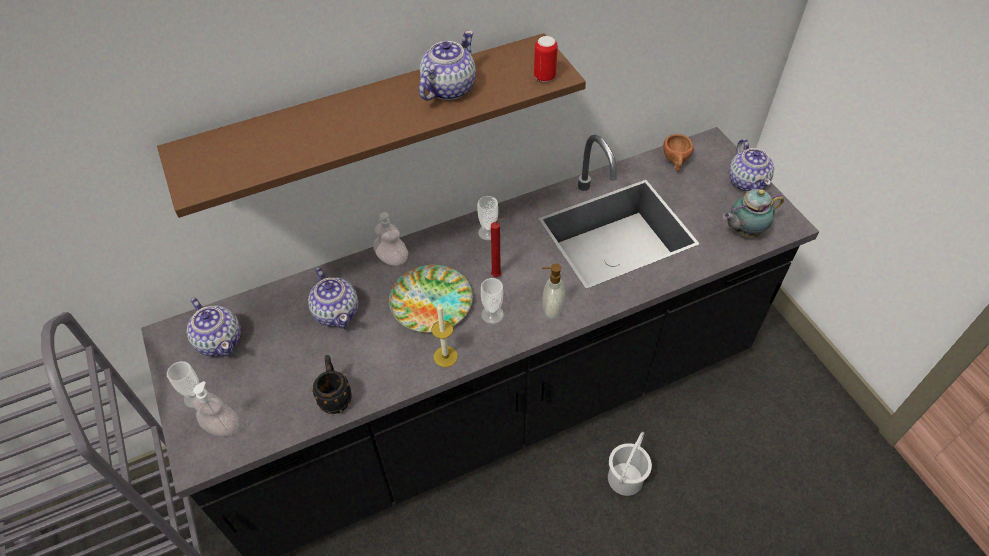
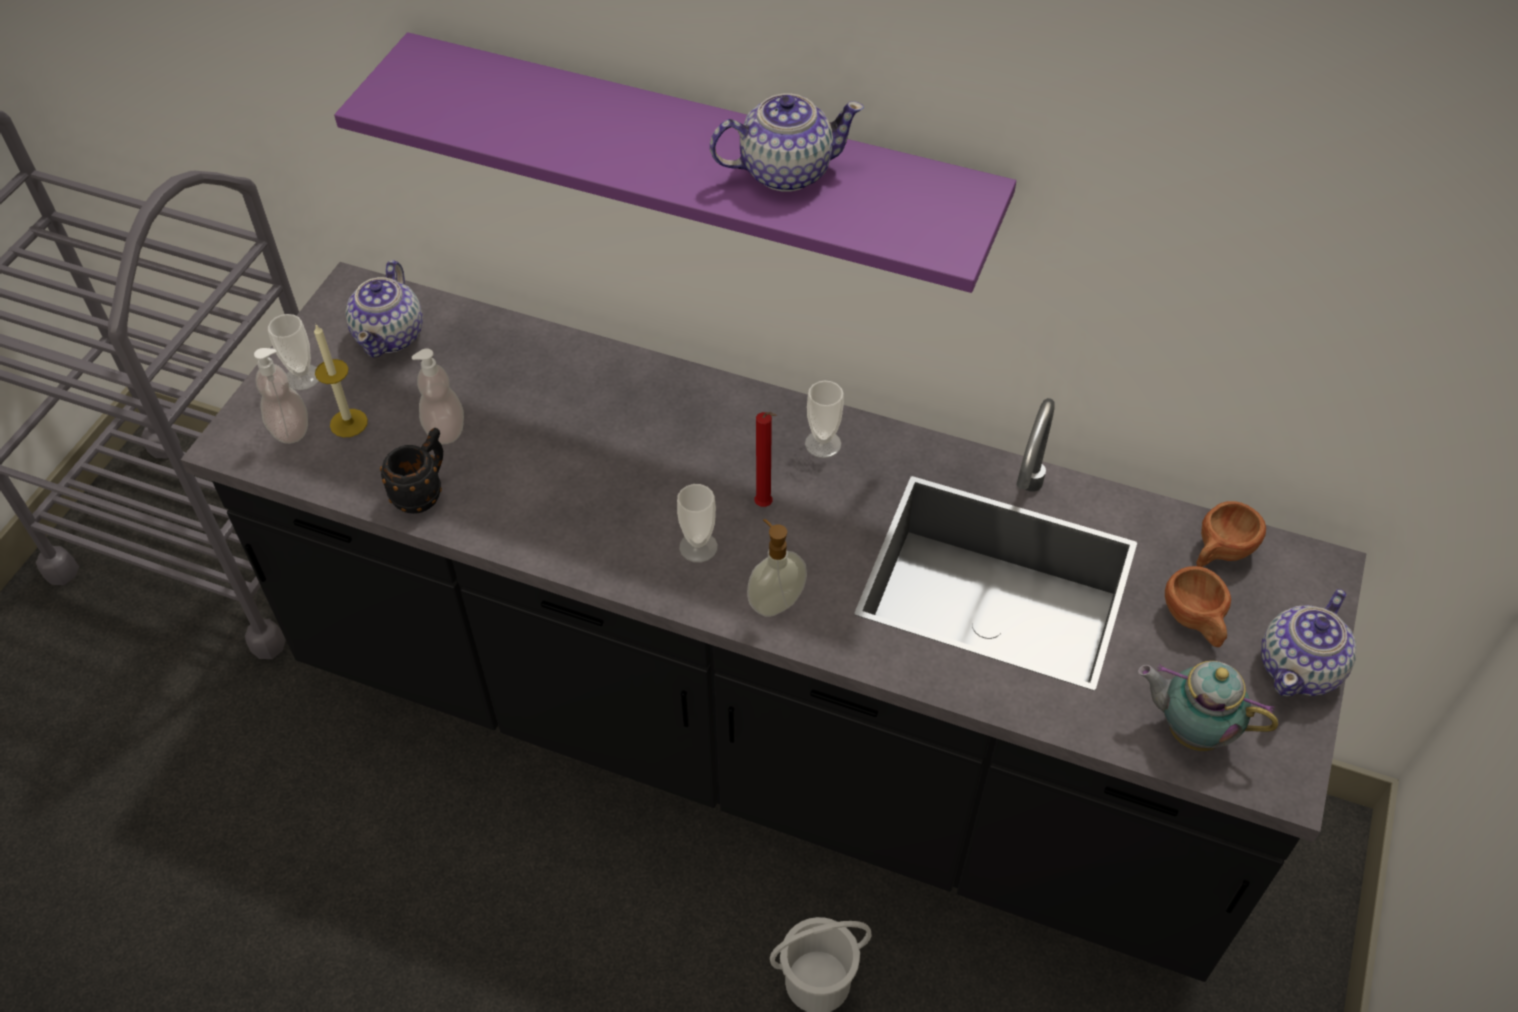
camera: 45 degrees right, 0 degrees up
brown shelf [157,33,586,218] -> purple shelf [334,32,1016,293]
teapot [308,267,359,329] -> none
soap dispenser [373,212,408,266] -> soap dispenser moved to [412,348,464,445]
plate [389,265,473,333] -> none
candle [432,304,458,367] -> candle moved to [314,325,368,437]
can [534,36,558,82] -> none
none -> brown cup [1165,566,1231,647]

